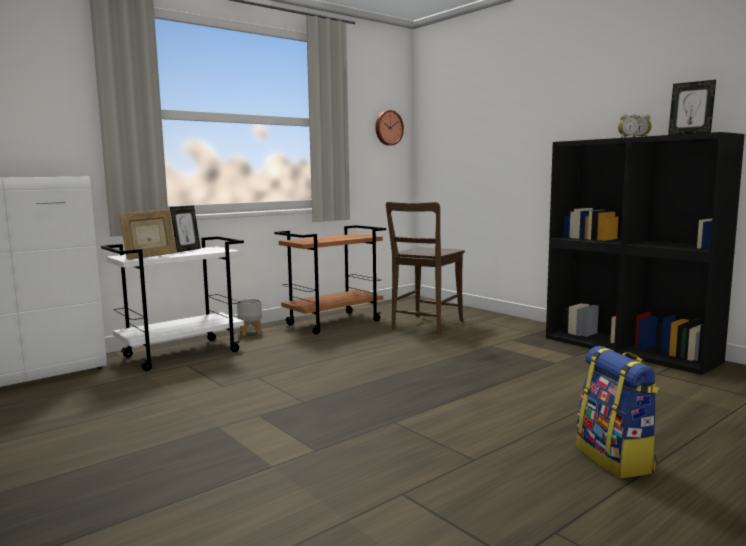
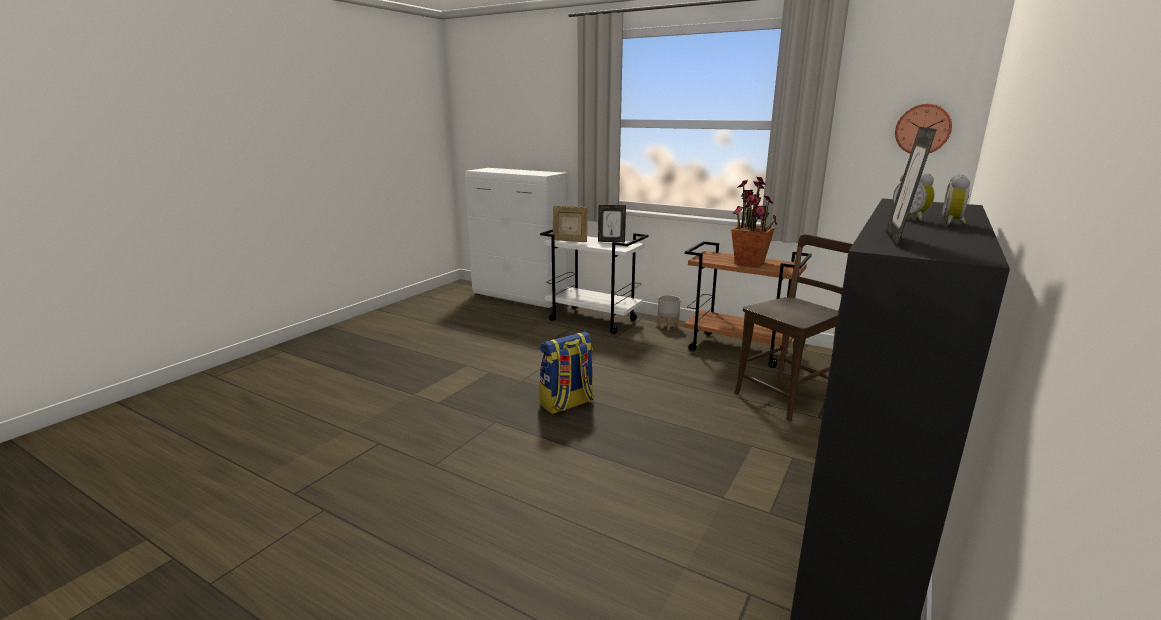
camera: 70 degrees right, 10 degrees up
brown chair [386,201,465,335] -> brown chair turned 135 degrees clockwise [734,234,853,421]
backpack [576,346,659,478] -> backpack moved to [539,332,594,414]
none -> potted plant [731,177,777,267]

